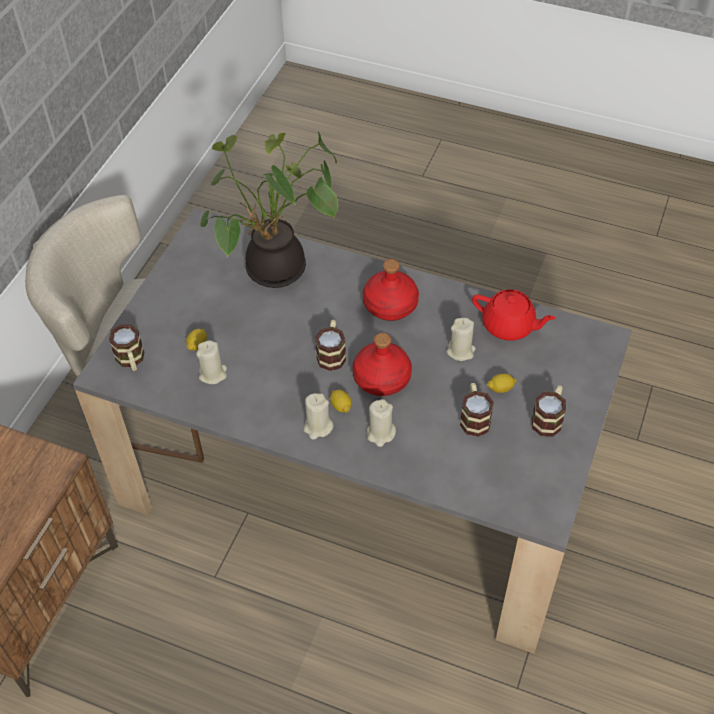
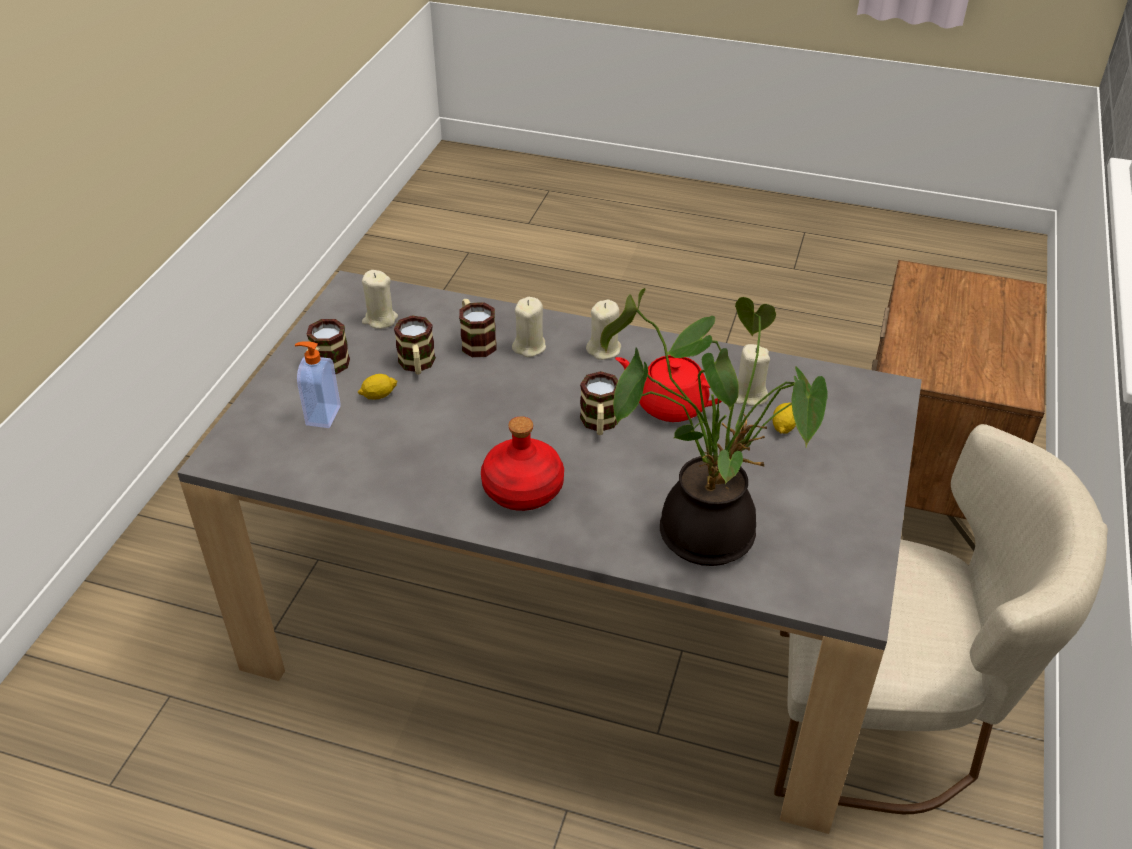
camera: 175 degrees right, 10 degrees down
mug [109,324,144,371] -> mug moved to [459,299,496,357]
lemon [330,390,352,413] -> none
red bottle [353,333,412,396] -> none
beige candle [447,318,476,361] -> beige candle moved to [362,270,398,329]
red teapot [472,289,556,341] -> red teapot moved to [615,355,722,422]
none -> soap dispenser [295,341,341,428]

